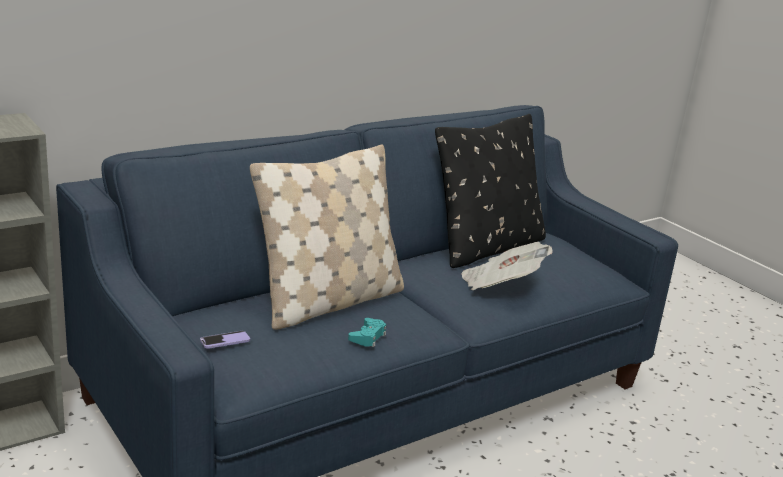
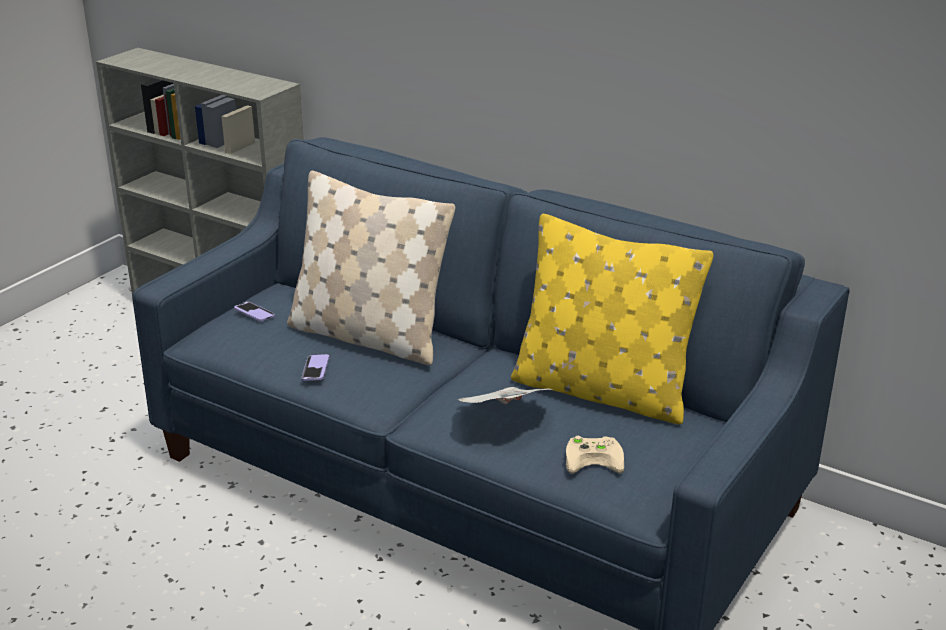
camera: 70 degrees right, 5 degrees up
turquoise game controller [348,318,386,347] -> phone [301,354,329,381]
black pillow [435,114,546,268] -> yellow pillow [511,214,714,425]
none -> beige game controller [566,436,624,473]

